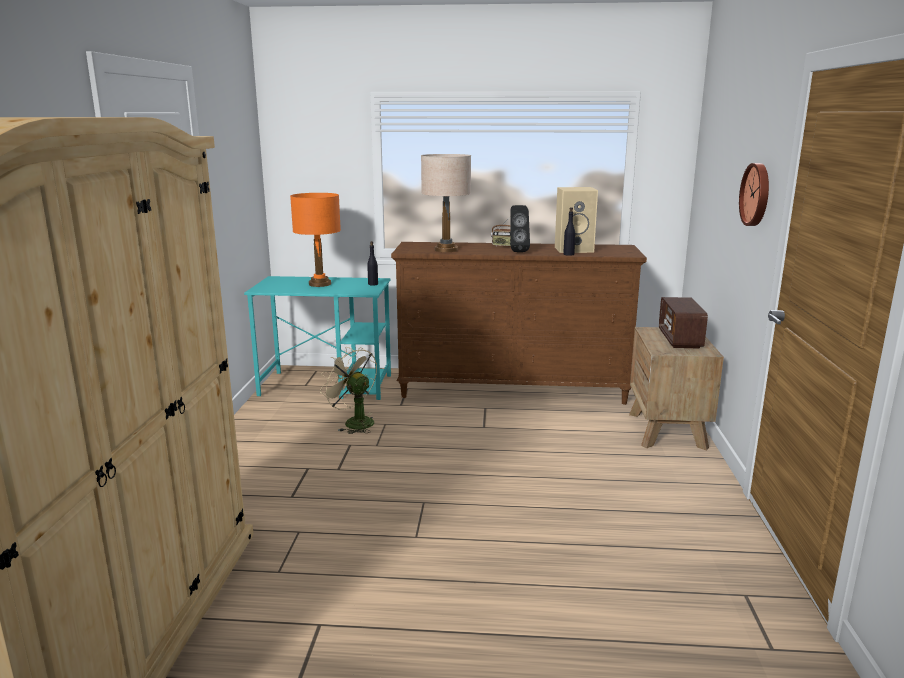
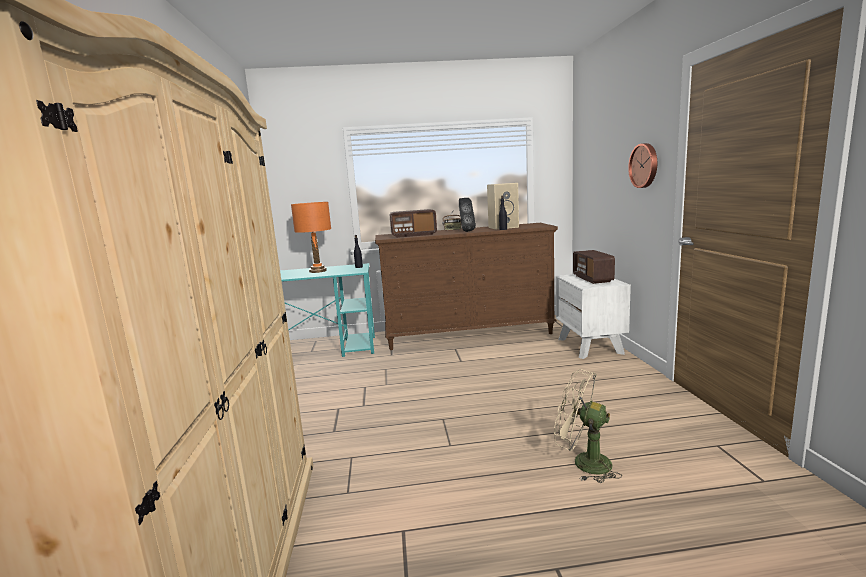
camera: 10 degrees left, 5 degrees down
beige fan [320,347,377,434] -> beige fan moved to [554,369,622,483]
beige table lamp [421,154,471,252] -> radio [390,209,437,238]
brown nightstand [629,327,724,451] -> white nightstand [556,274,631,359]

